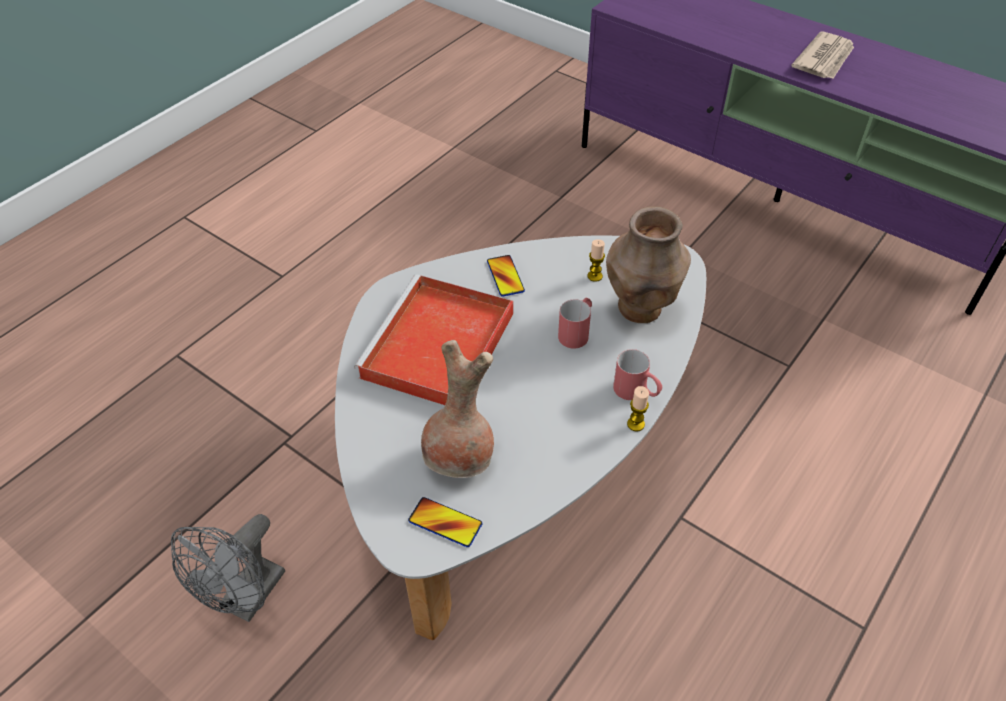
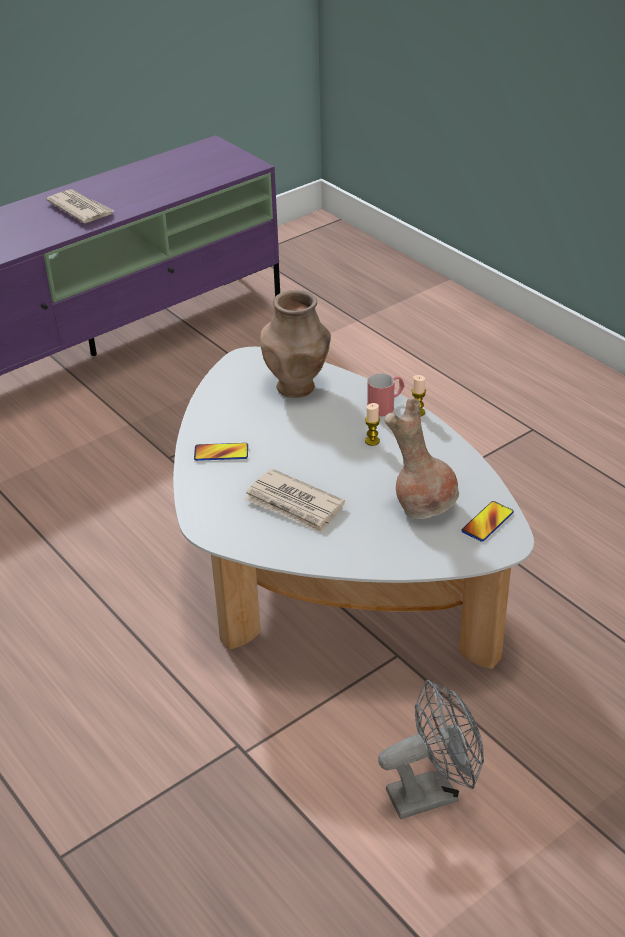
camera: 75 degrees left, 10 degrees down
grey fan [171,514,285,622] -> grey fan turned 60 degrees counterclockwise [378,680,484,819]
red tray [354,275,514,405] -> newspaper [245,469,345,533]
red mug [558,298,592,349] -> none
candle [587,239,605,282] -> candle moved to [365,403,380,446]

